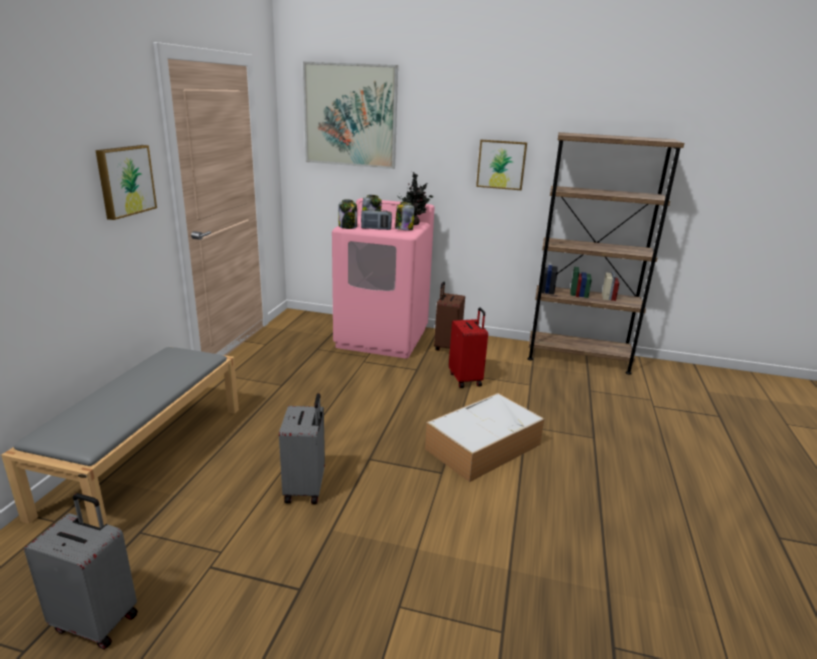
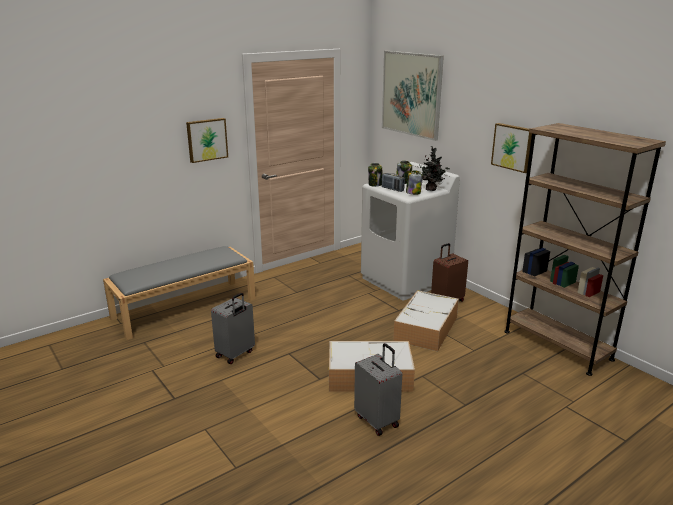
camera: 40 degrees right, 0 degrees up
grey suitcase [24,493,138,649] -> grey suitcase moved to [354,343,402,436]
pink washing machine [332,198,435,359] -> white washing machine [361,162,460,300]
red suitcase [449,307,488,388] -> storage box [393,290,459,351]

